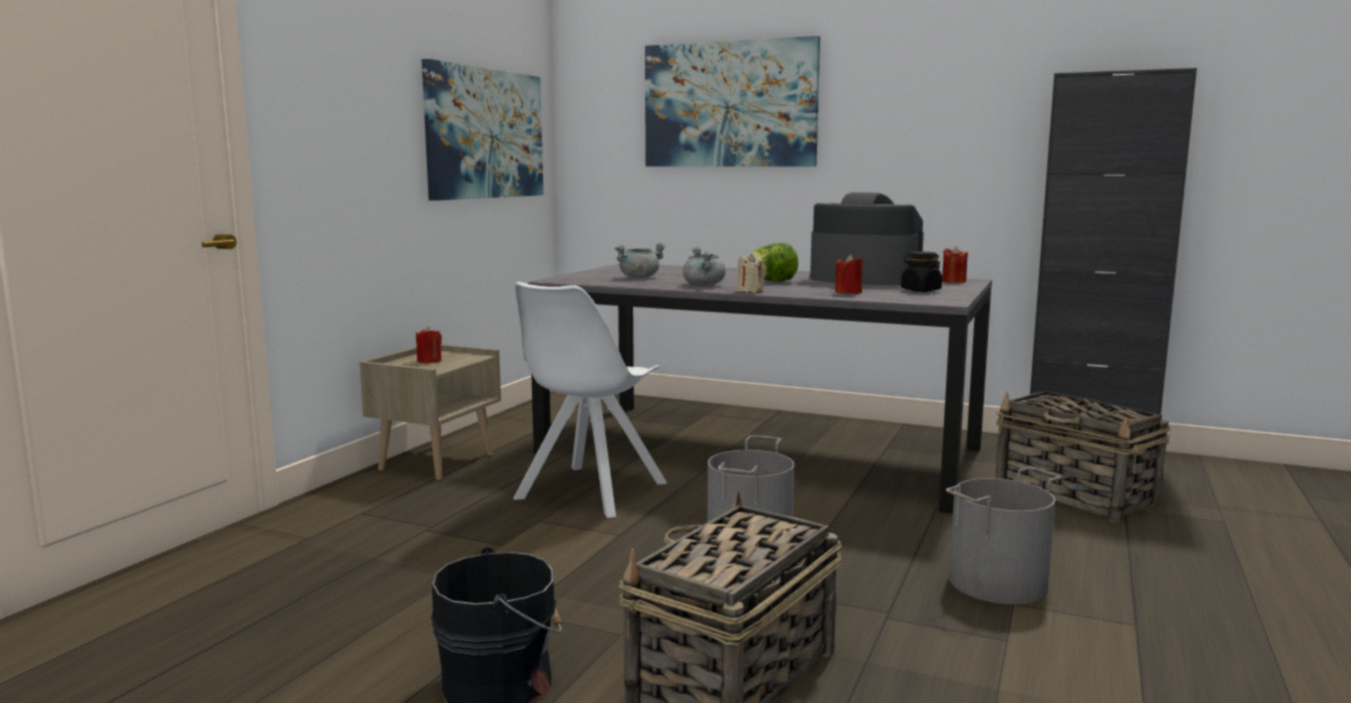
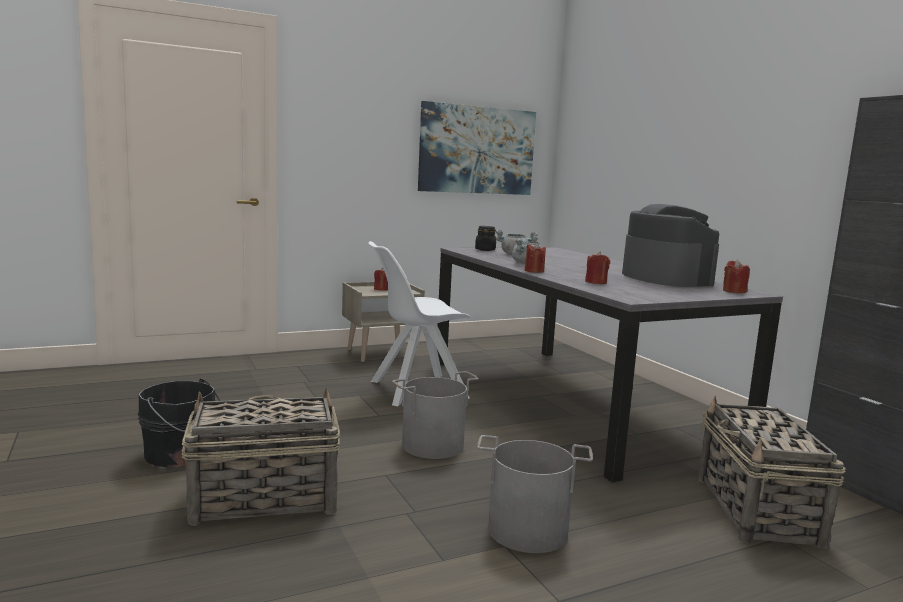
camera: 40 degrees right, 0 degrees up
picture [645,36,820,167] -> none
beige candle [737,253,766,293] -> red candle [525,243,546,273]
lettuce [747,243,798,281] -> none
black jar [901,251,942,292] -> black jar moved to [475,226,496,251]

